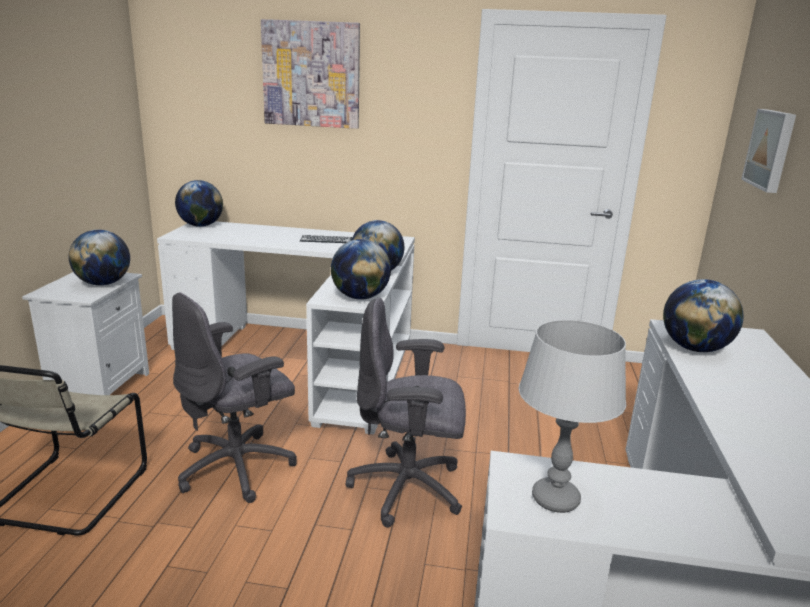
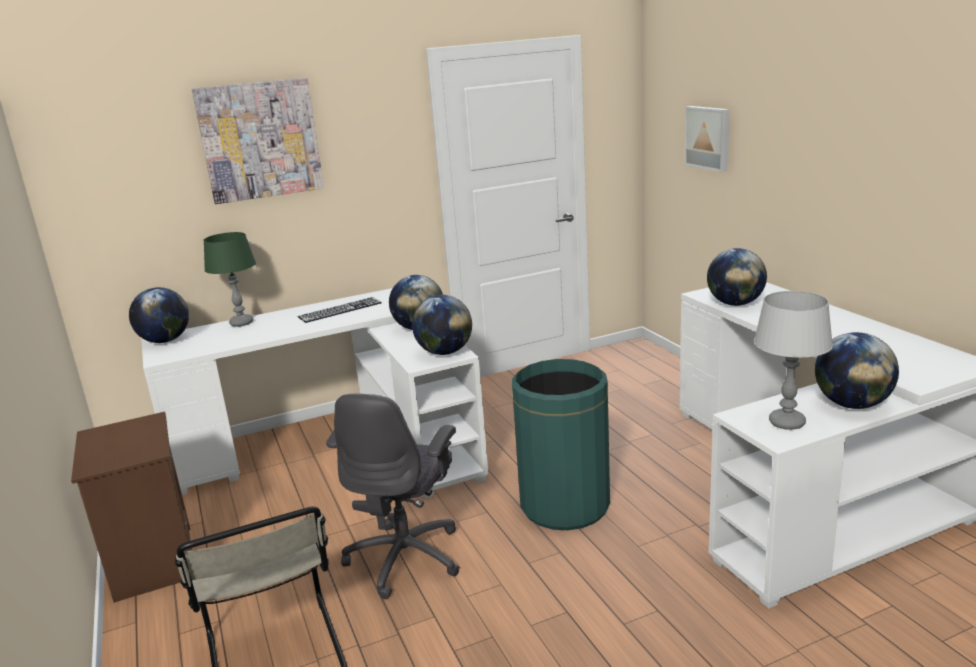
camera: 30 degrees left, 0 degrees up
white nightstand [22,272,149,395] -> brown nightstand [71,412,192,603]
globe [69,230,130,286] -> globe moved to [815,332,899,409]
grey office chair [346,298,466,528] -> green trash can [512,359,610,530]
none -> green table lamp [203,232,256,327]

